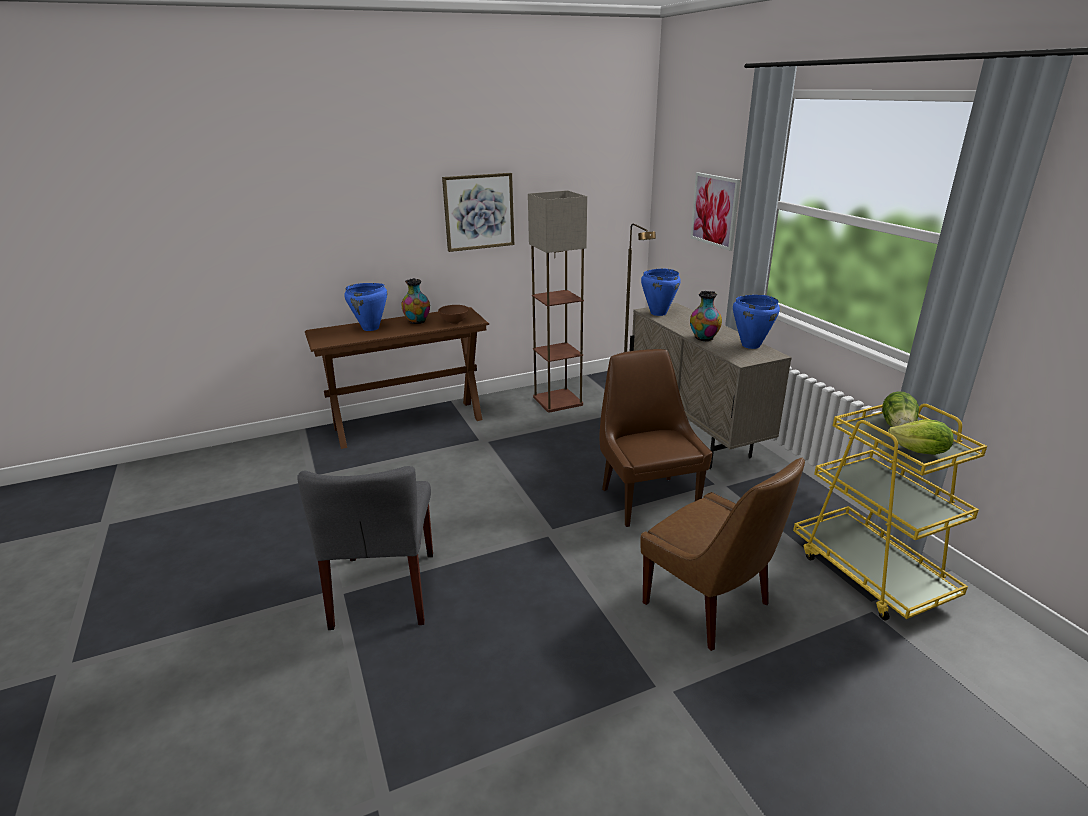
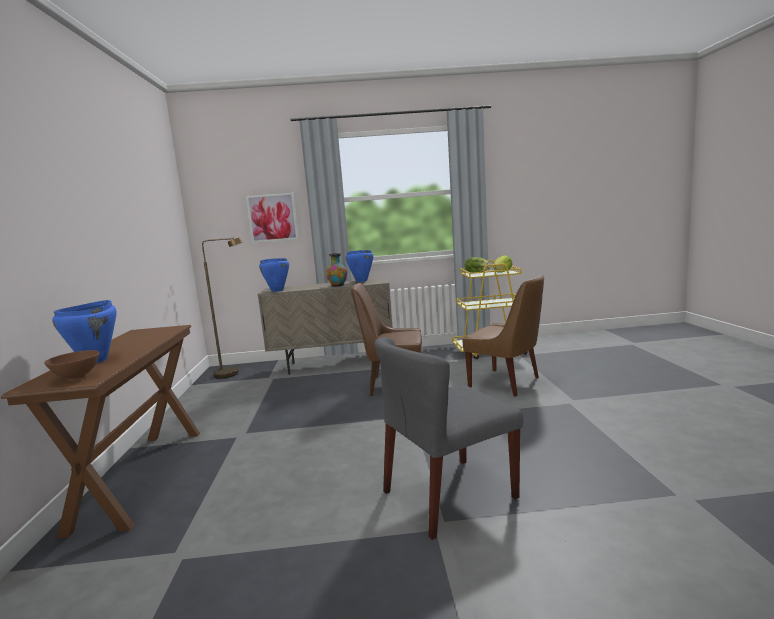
camera: 70 degrees left, 15 degrees down
grey chair [297,466,433,630] -> grey chair turned 135 degrees clockwise [375,337,523,540]
vase [401,278,430,324] -> none
brown bowl [438,305,469,325] -> brown bowl moved to [44,350,99,380]
picture [442,173,514,252] -> none
floor lamp [528,190,587,413] -> none
brown chair [640,458,805,651] -> brown chair turned 60 degrees clockwise [462,275,544,397]

